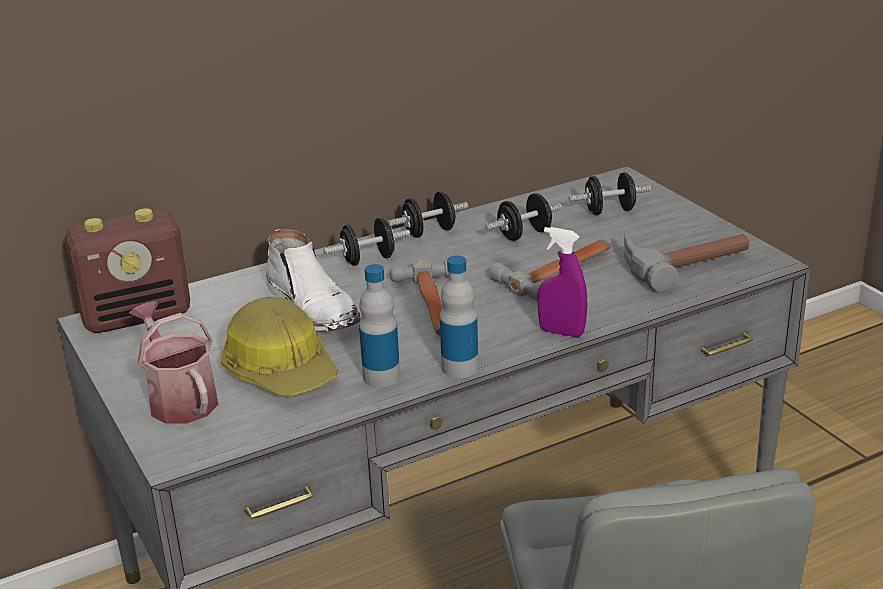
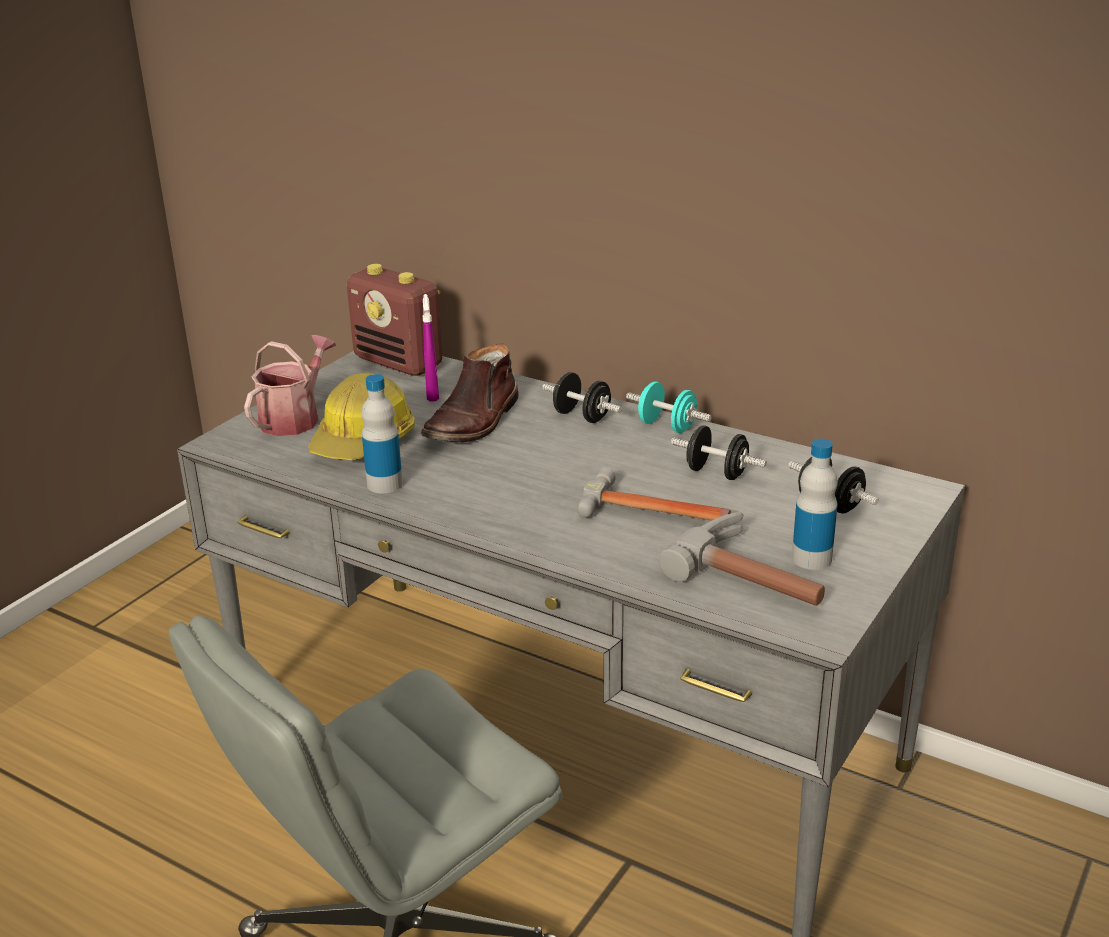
camera: 60 degrees right, 0 degrees up
white boot [266,229,361,332] -> brown boot [421,343,519,443]
black dumbbell [388,191,468,238] -> turquoise dumbbell [626,381,712,433]
hammer [390,259,449,336] -> none
bottle [440,255,479,378] -> bottle moved to [792,439,838,570]
purple spray bottle [537,227,587,337] -> purple spray bottle moved to [423,294,439,402]

